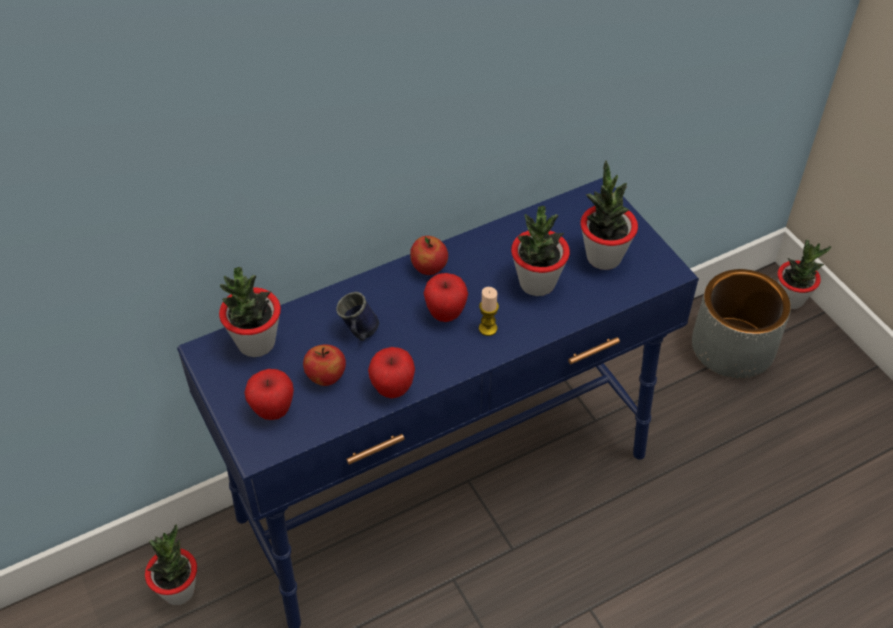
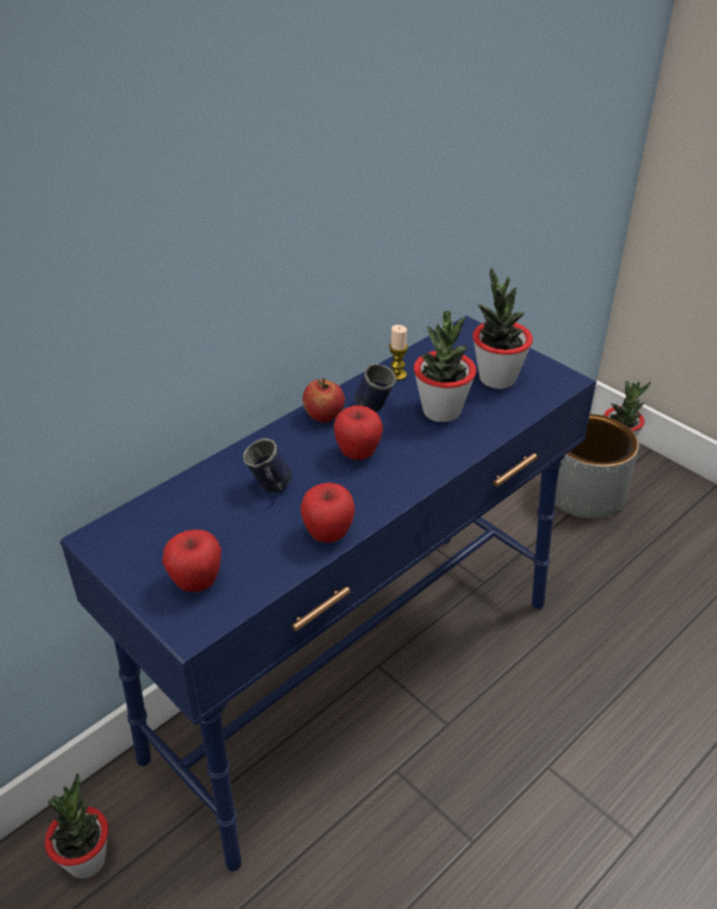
camera: 15 degrees left, 10 degrees down
potted plant [219,267,281,357] -> none
apple [303,345,346,386] -> none
candle [479,287,499,336] -> candle moved to [389,325,408,380]
none -> blue mug [355,364,396,412]

